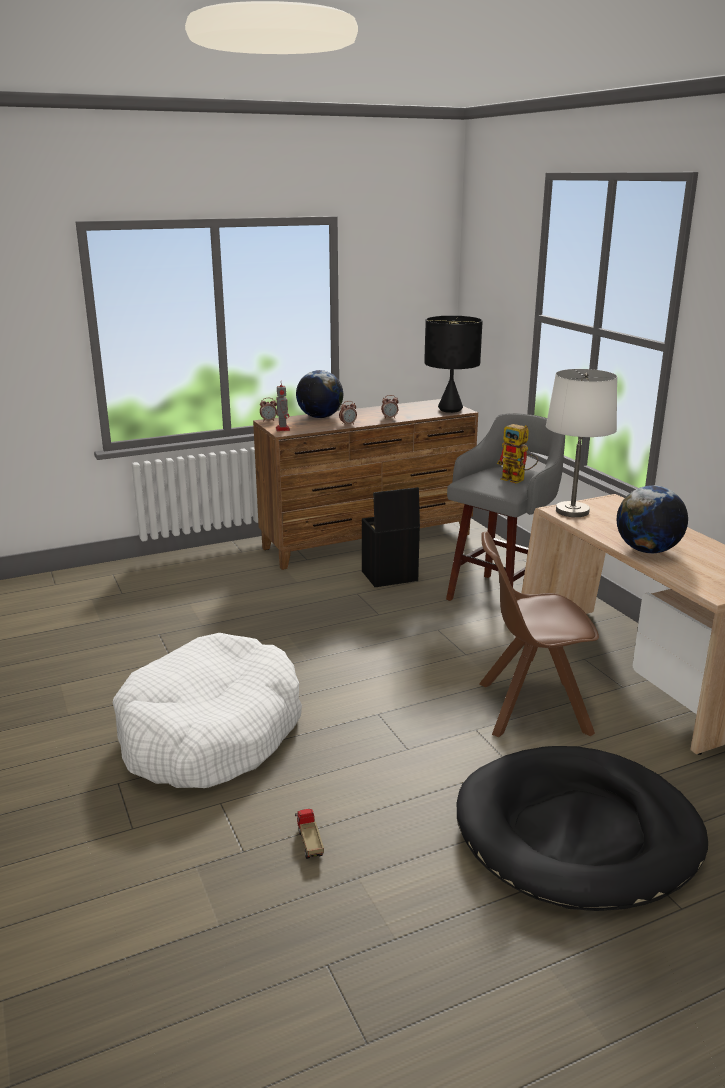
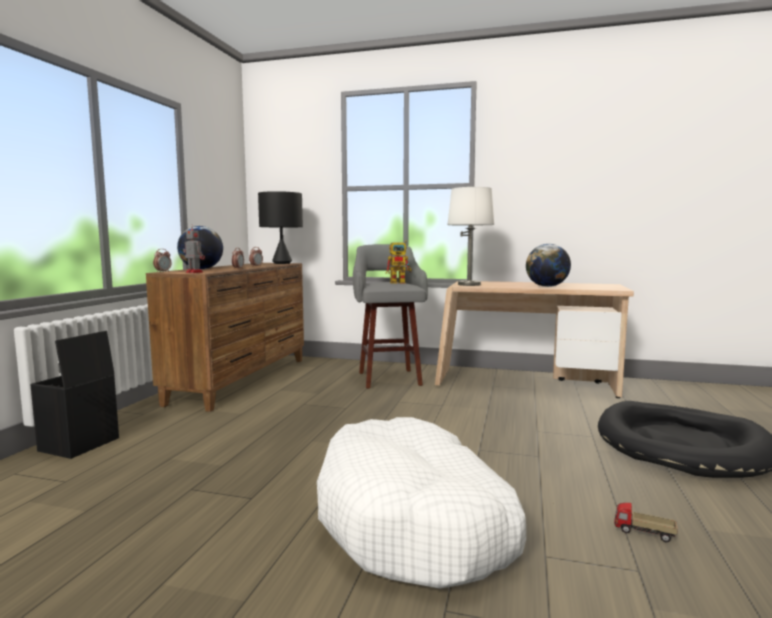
camera: 50 degrees left, 15 degrees down
black storage box [362,487,420,587] -> black storage box moved to [30,331,119,459]
brown chair [479,531,599,737] -> none

